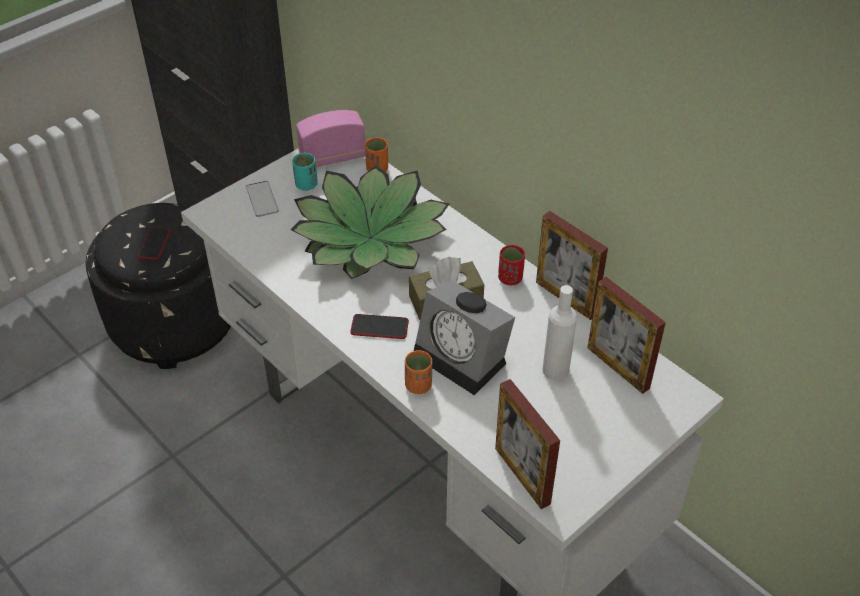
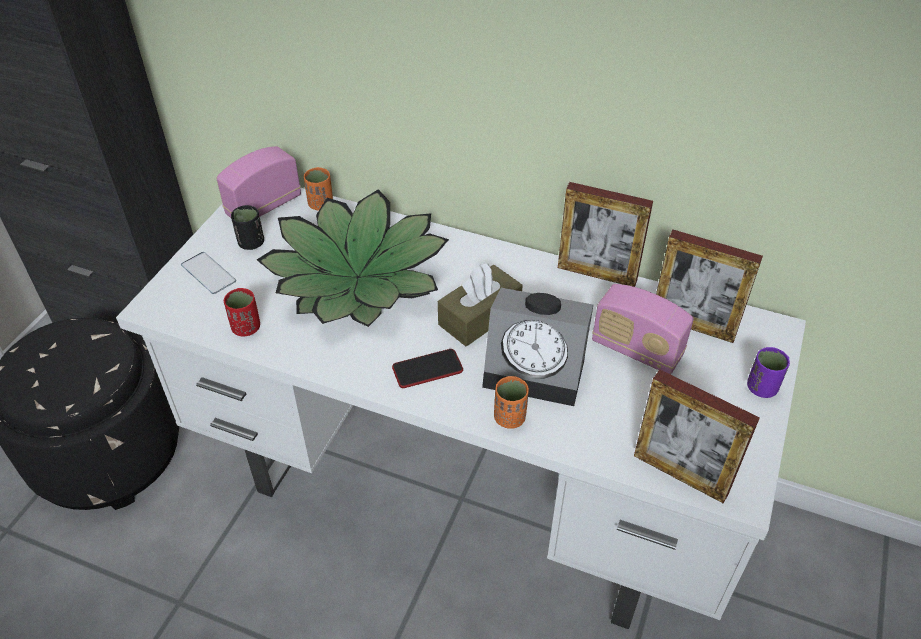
camera: 25 degrees left, 0 degrees up
phone [138,227,171,260] -> none
turquoise cup [292,153,318,191] -> black cup [231,205,264,250]
red cup [498,245,525,285] -> red cup moved to [224,288,260,336]
white bottle [542,285,577,381] -> radio [592,284,694,375]
none -> purple cup [747,347,790,398]

